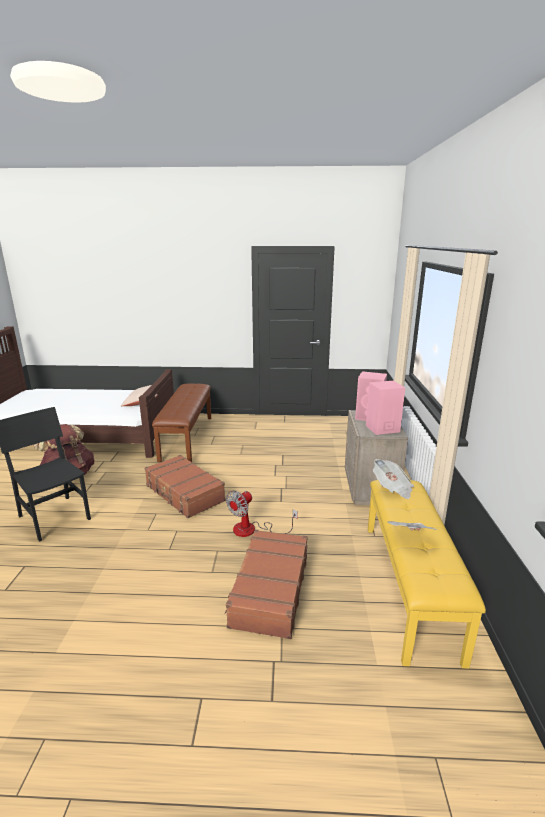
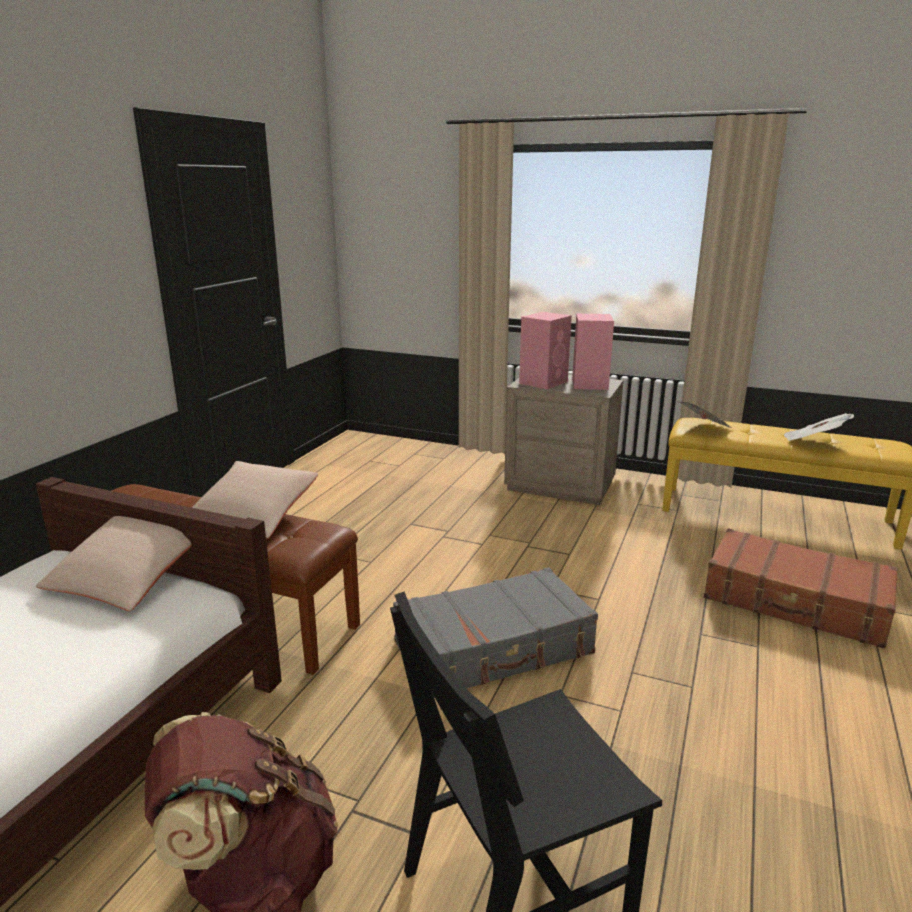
camera: 70 degrees left, 0 degrees up
brown suitcase [145,455,225,518] -> grey suitcase [393,567,598,698]
fan [226,490,298,537] -> none
none -> beige pillow [192,461,318,539]

